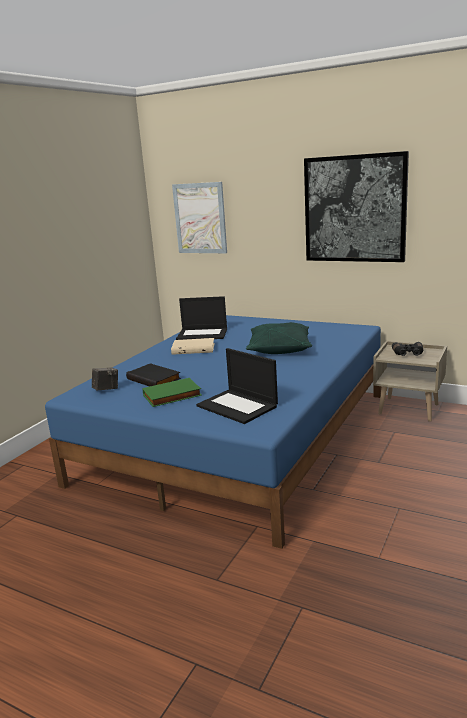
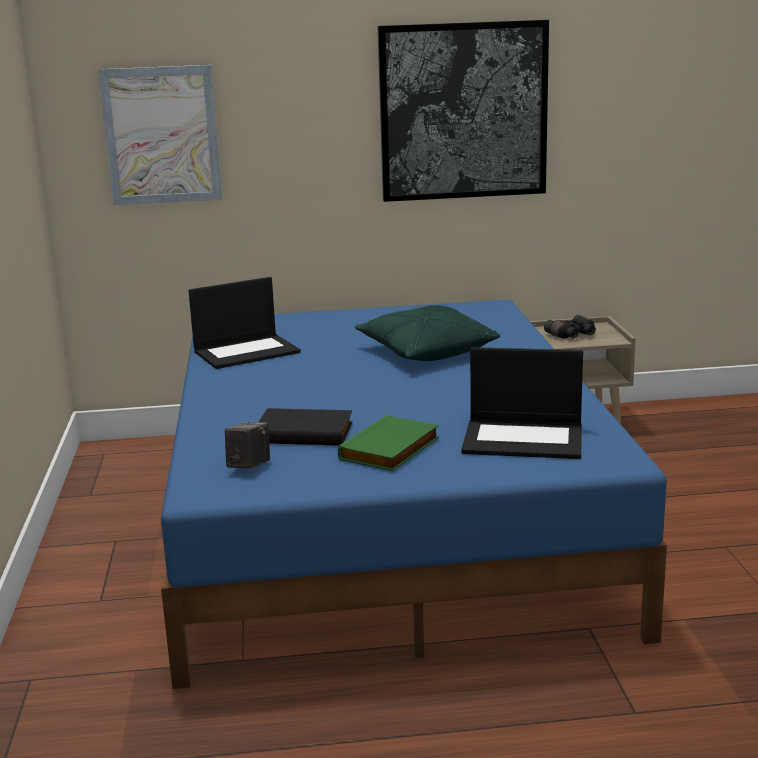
camera: 35 degrees left, 0 degrees up
beige book [171,338,215,355] -> none

